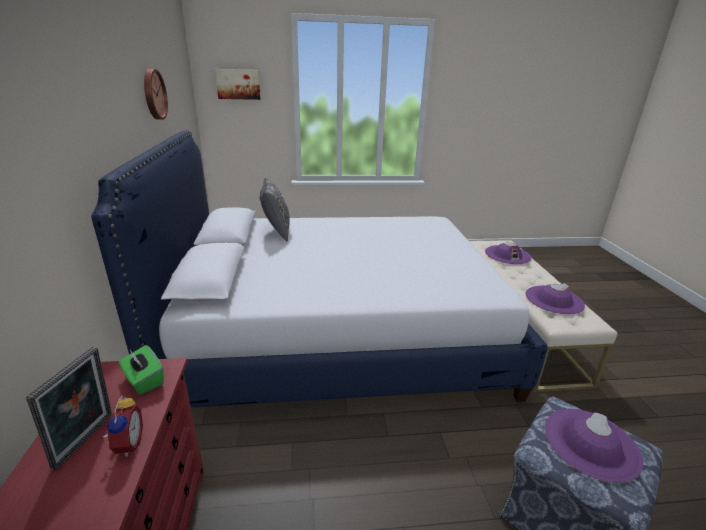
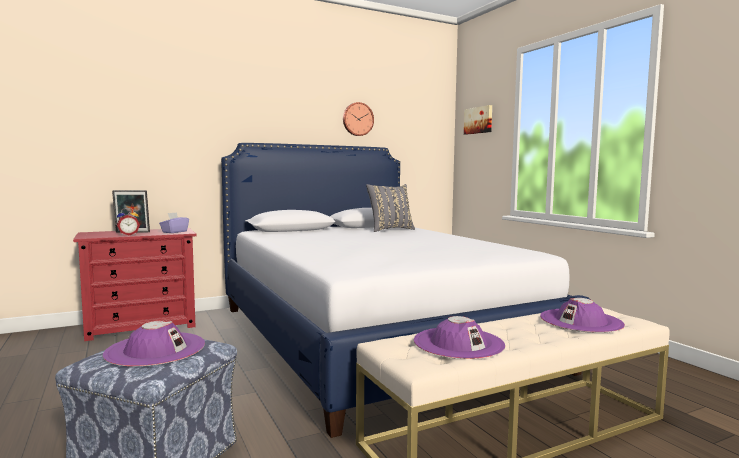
camera: 70 degrees right, 20 degrees down
green tissue box [119,345,164,395] -> purple tissue box [159,212,189,233]

